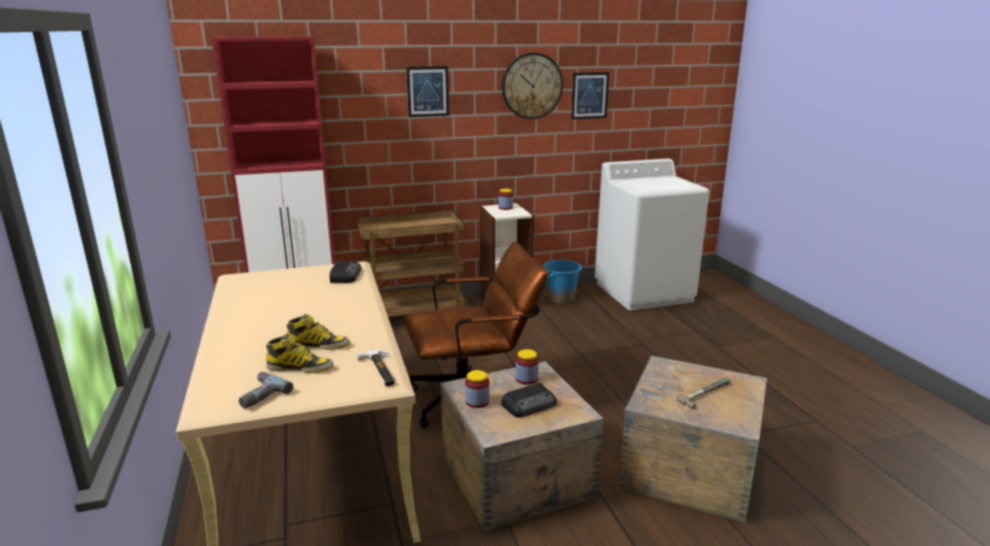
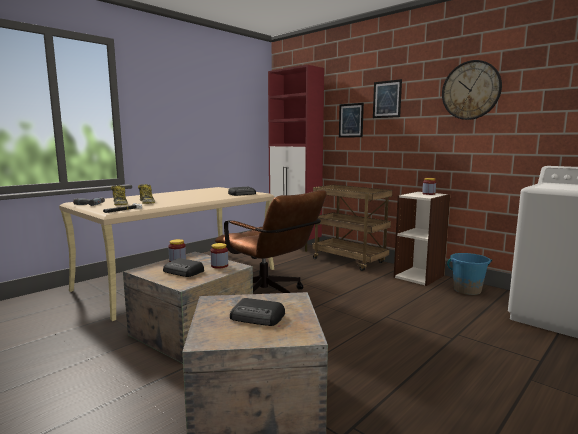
camera: 60 degrees right, 10 degrees down
picture [571,72,609,119] -> picture moved to [339,103,364,137]
hammer [676,377,730,409] -> radio [230,298,285,326]

